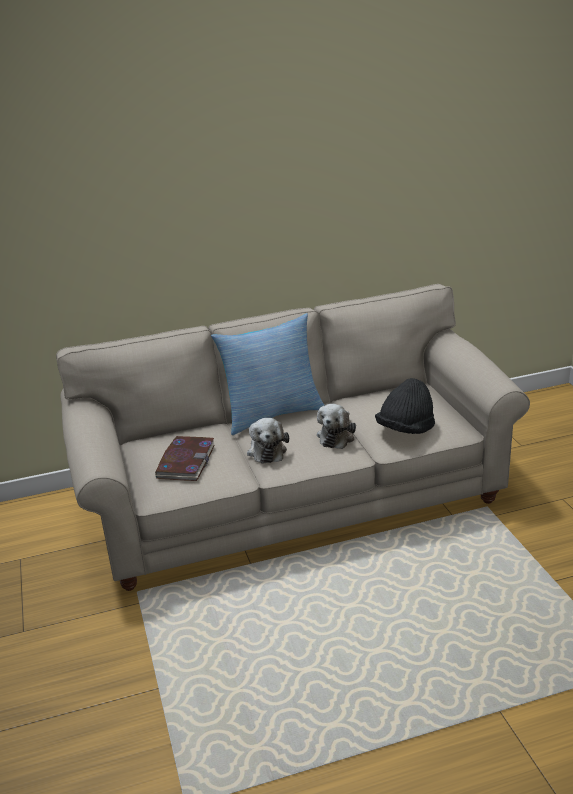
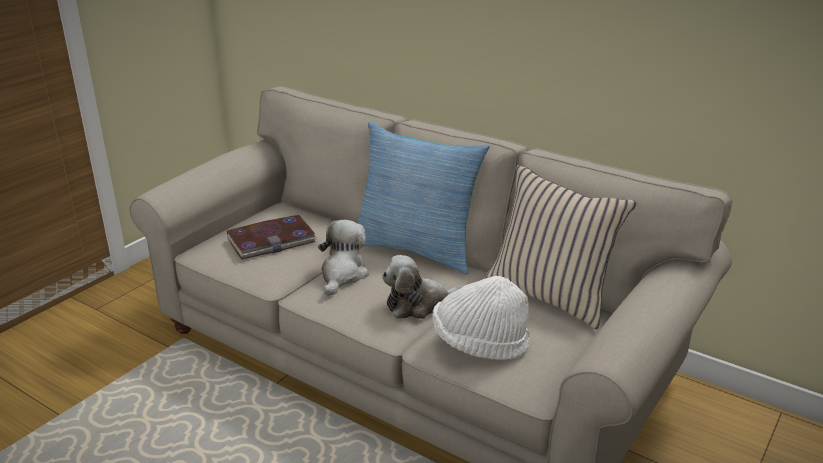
camera: 50 degrees right, 0 degrees up
plush toy [247,418,289,464] -> plush toy turned 150 degrees clockwise [318,220,369,296]
black hat [375,378,435,434] -> white hat [432,276,530,360]
none -> beige pillow [485,165,636,329]

